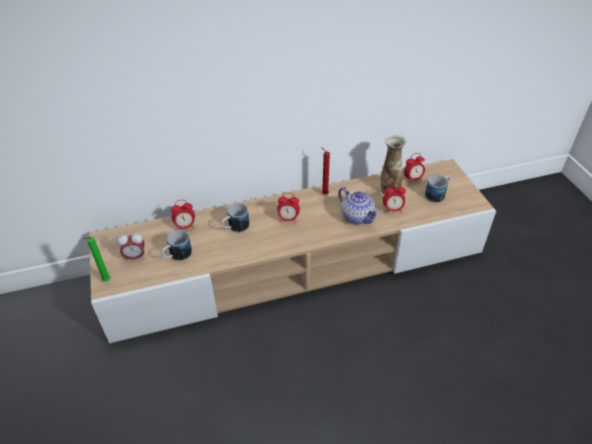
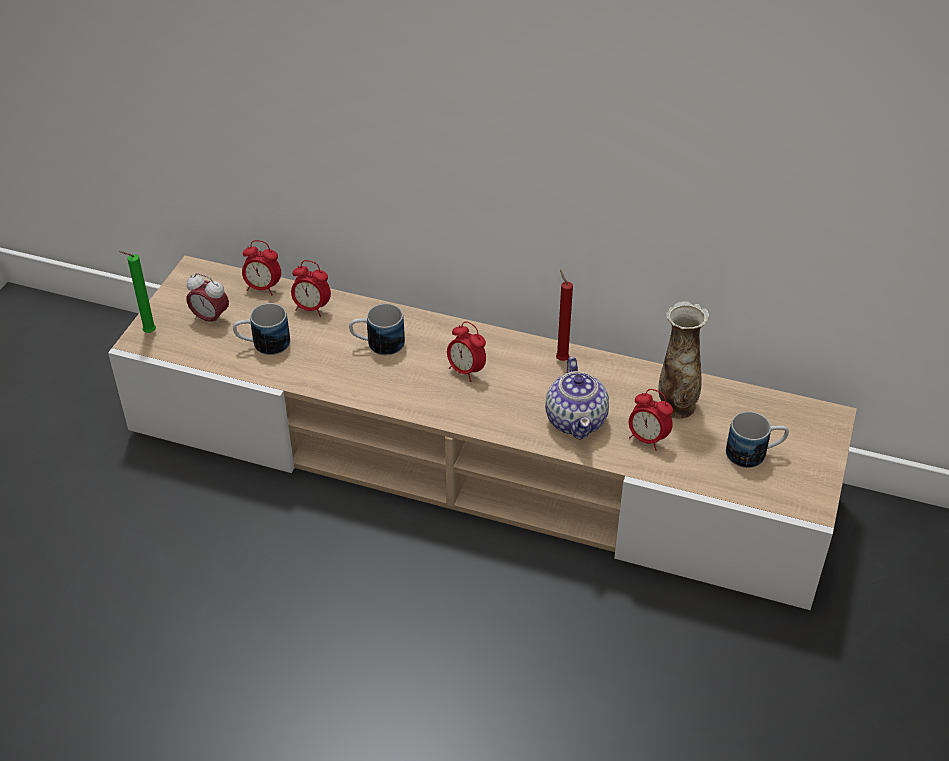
camera: 35 degrees right, 0 degrees up
alarm clock [404,153,425,184] -> alarm clock moved to [242,240,281,295]

